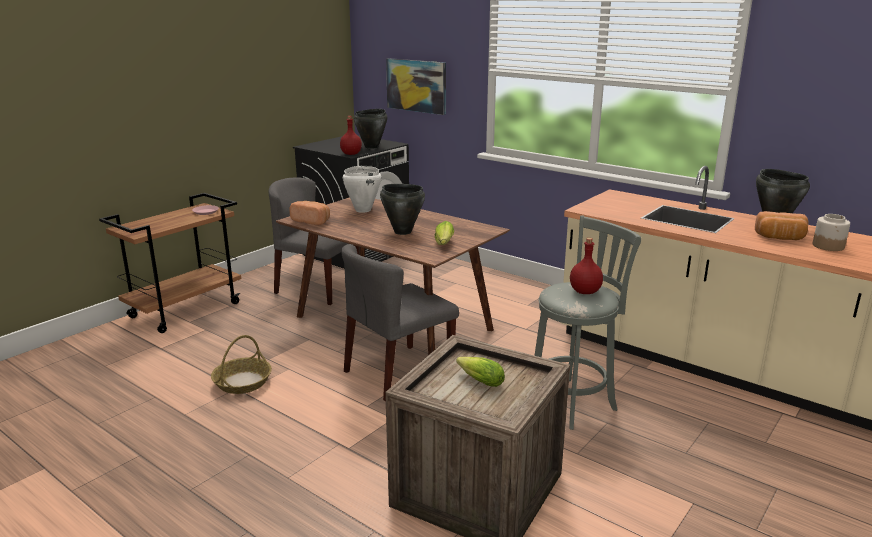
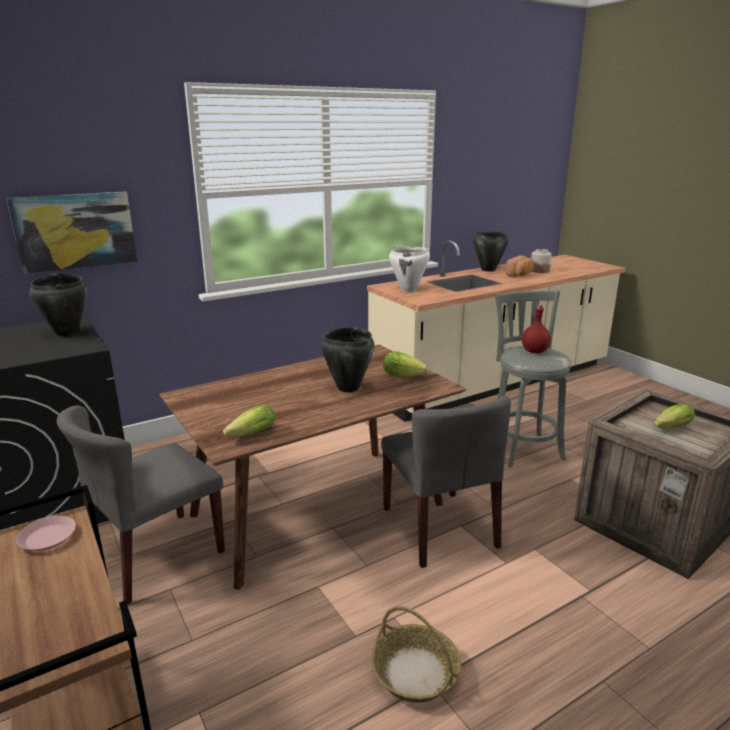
camera: 70 degrees left, 0 degrees up
bread [289,201,330,225] -> lettuce [223,405,275,437]
red bottle [340,116,362,155] -> none
white cooking pot [343,166,381,213] -> white cooking pot moved to [389,247,430,292]

